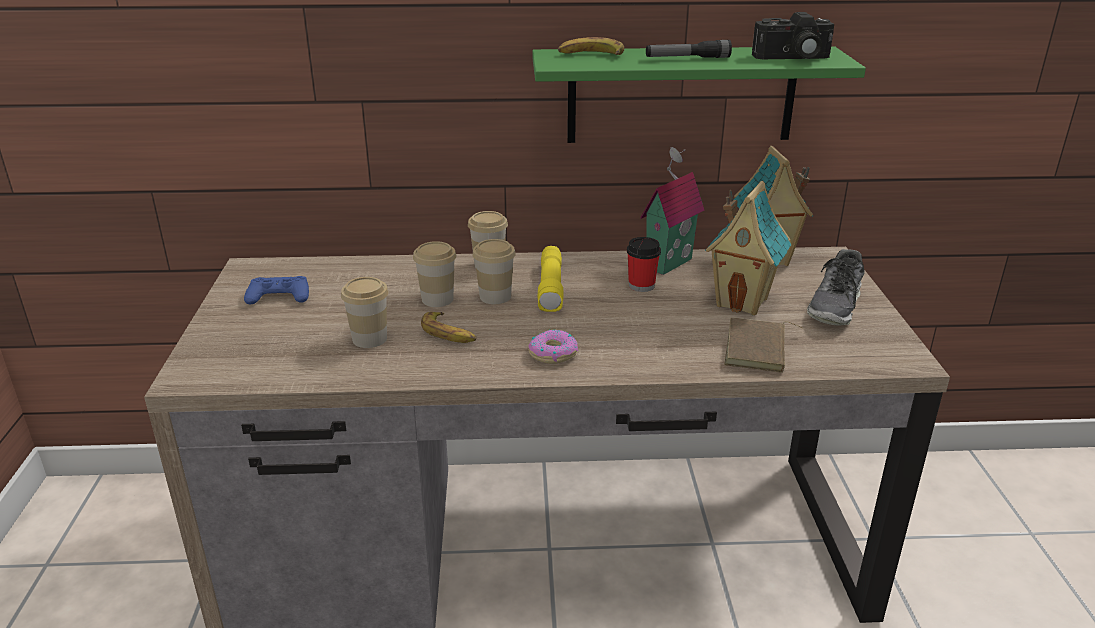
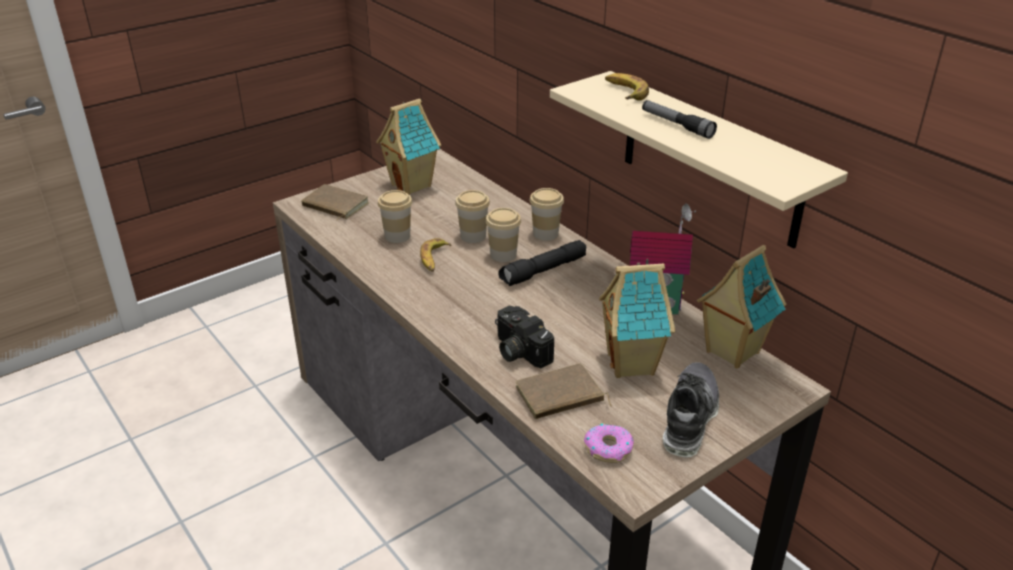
camera: 55 degrees right, 5 degrees up
blue game controller [244,276,309,304] -> toy house [376,99,441,195]
donut [528,329,578,364] -> donut moved to [584,424,634,463]
green shelf [532,46,866,143] -> beige shelf [550,71,848,249]
yellow flashlight [537,246,563,312] -> black flashlight [498,240,586,286]
cup [627,237,661,292] -> none
camera [752,12,834,59] -> camera moved to [495,306,554,368]
shoe [807,249,865,326] -> shoe turned 120 degrees clockwise [663,362,719,457]
none -> brown book [301,184,369,220]

